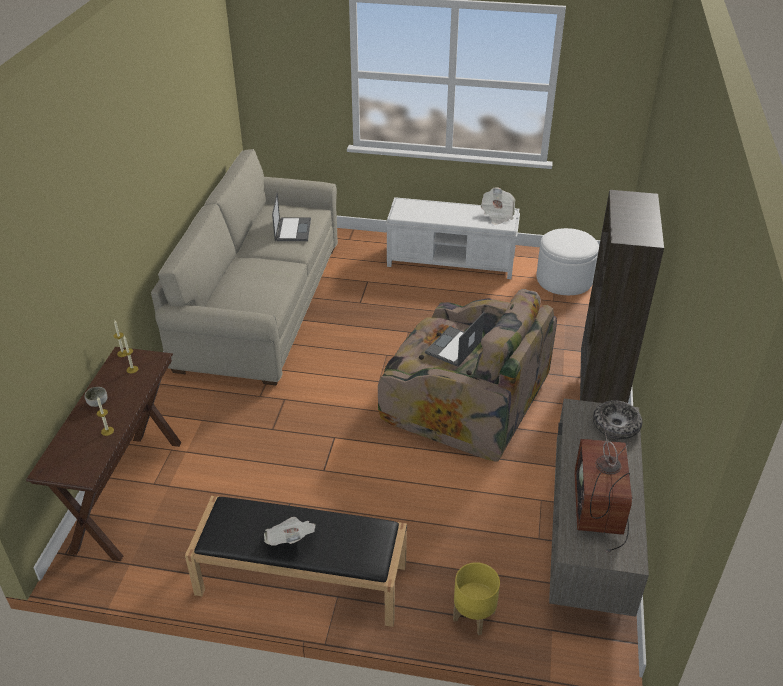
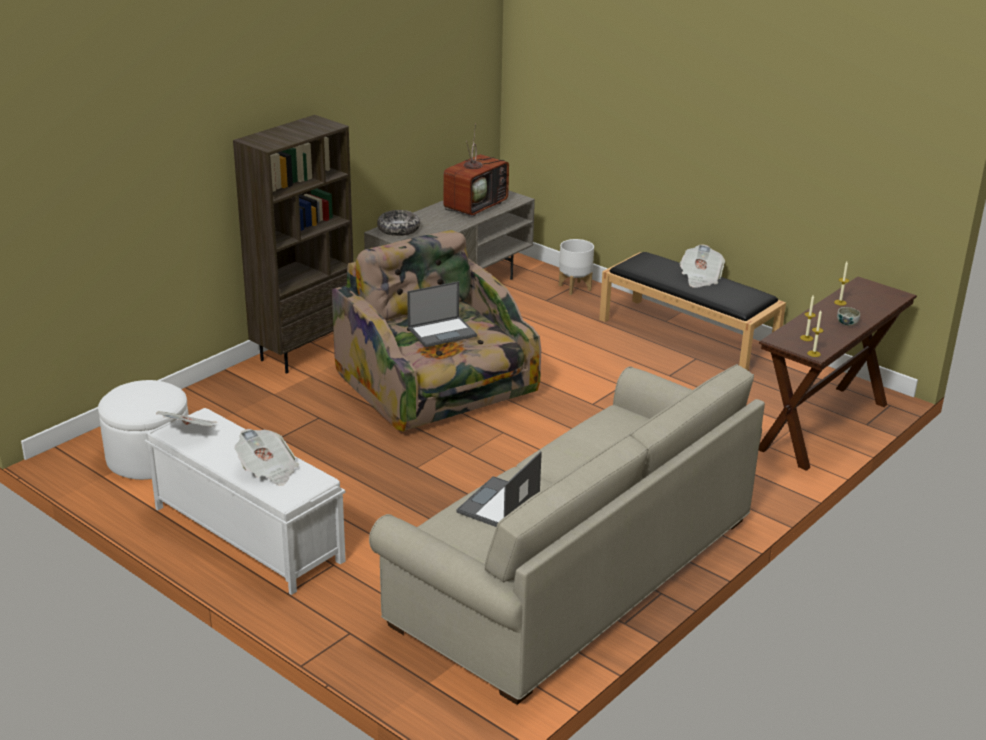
camera: 150 degrees left, 10 degrees down
yellow planter [453,562,500,635] -> white planter [559,239,594,295]
none -> newspaper [235,429,299,486]

